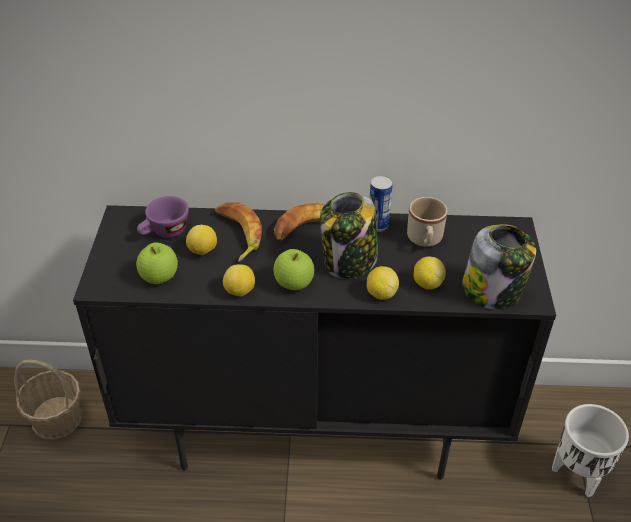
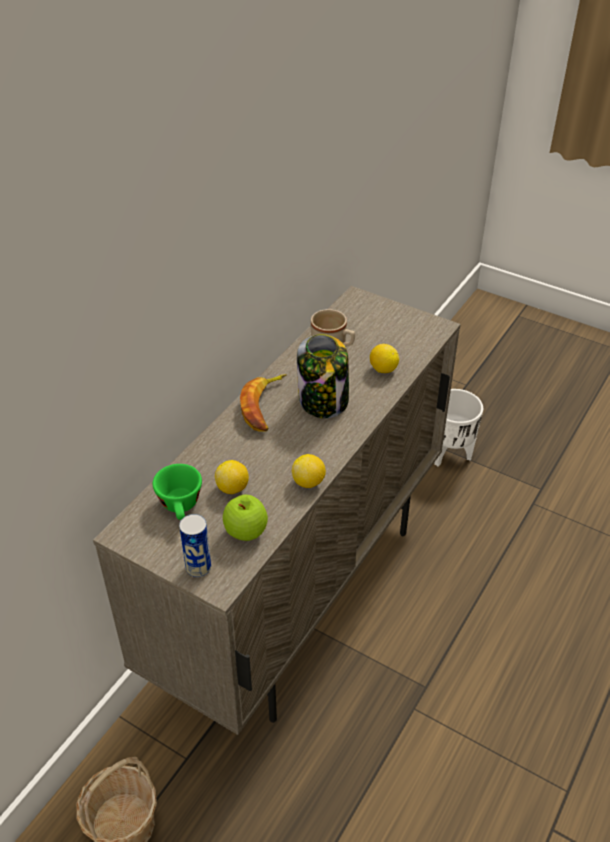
camera: 60 degrees left, 0 degrees up
black cabinet [73,205,556,480] -> beige cabinet [93,286,461,735]
purple cup [137,196,189,238] -> green cup [153,464,202,520]
banana [215,203,262,262] -> none
apple [273,249,314,290] -> none
lemon [367,266,399,300] -> none
can [370,176,393,232] -> can moved to [179,514,211,577]
jar [462,224,536,310] -> none

